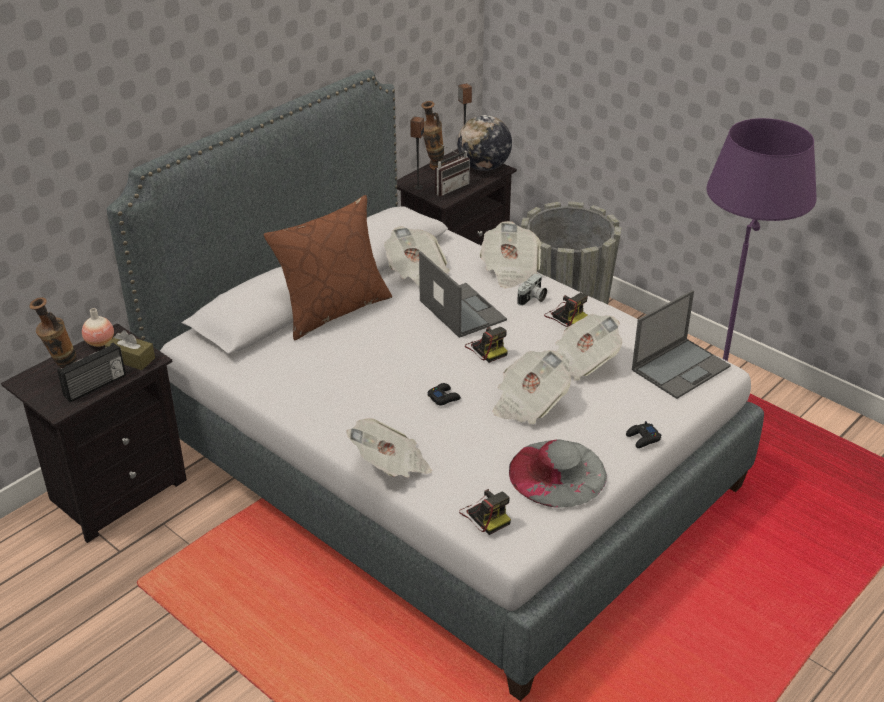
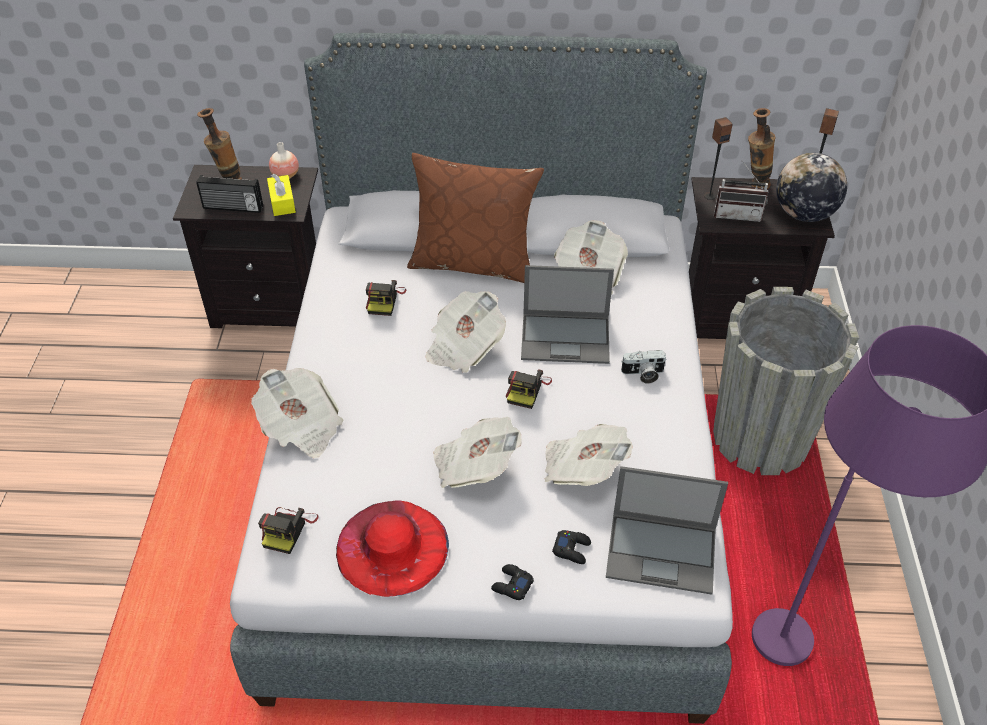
camera: 50 degrees right, 10 degrees up
brown tissue box [105,330,155,370] -> yellow tissue box [267,174,296,216]
laptop [419,251,507,338] -> laptop turned 75 degrees clockwise [521,265,614,364]
black game controller [427,383,461,405] -> black game controller moved to [552,530,591,564]
newspaper [480,221,541,289] -> newspaper moved to [425,291,506,373]
grey hat [509,440,607,508] -> red hat [336,500,449,597]
camera [544,293,588,327] -> camera moved to [366,280,406,316]

